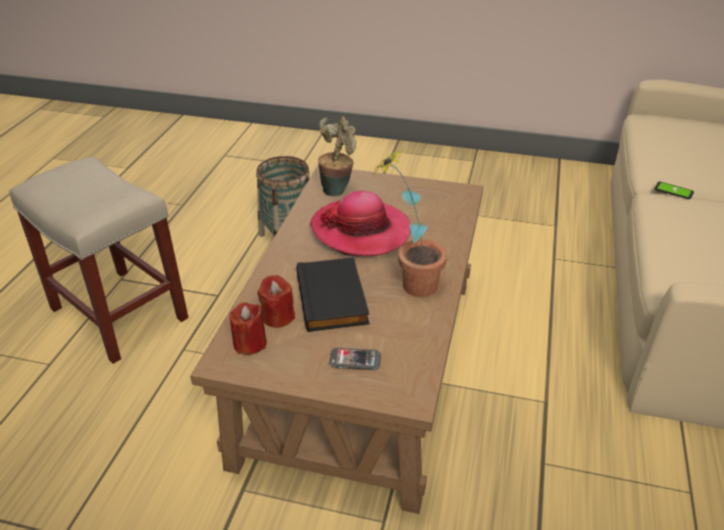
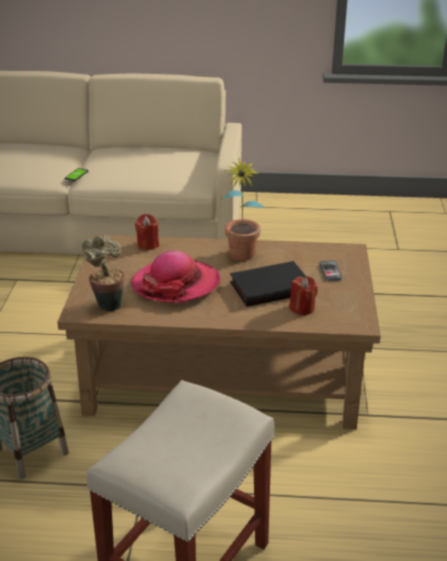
camera: 100 degrees left, 5 degrees down
red candle [229,302,267,355] -> red candle moved to [135,214,159,250]

